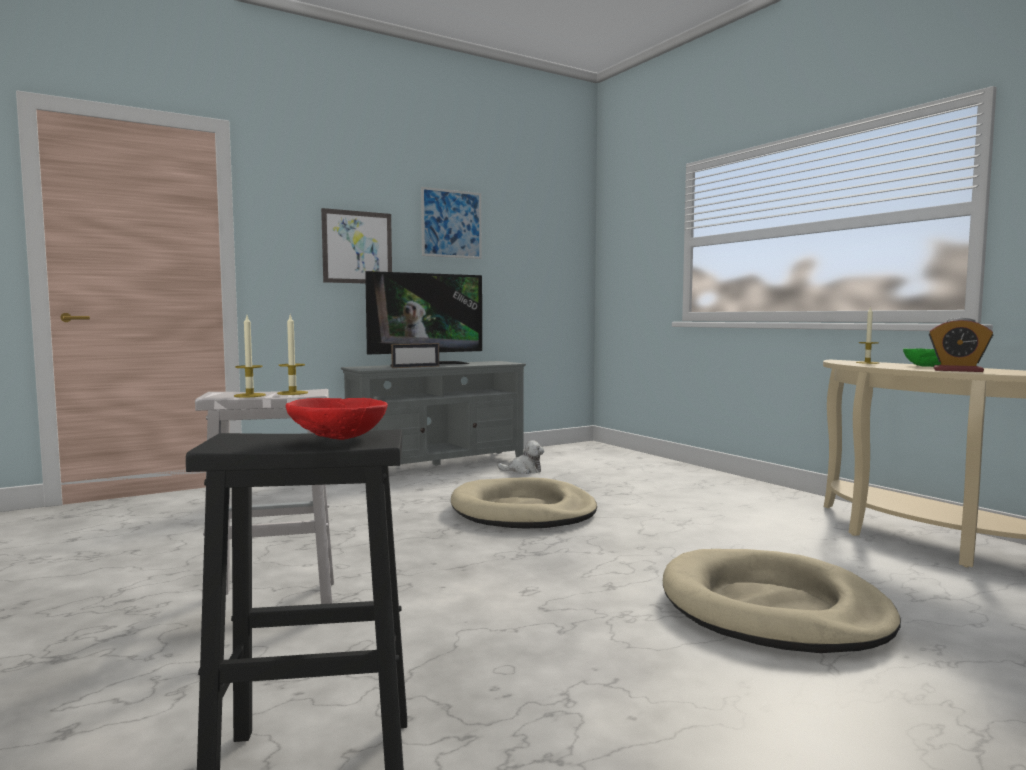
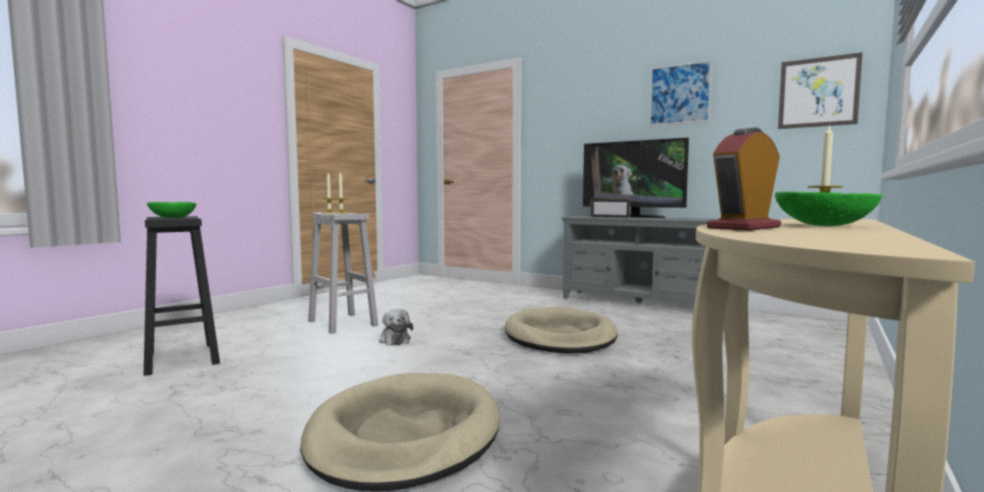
camera: 65 degrees right, 0 degrees up
red bowl [286,398,388,440] -> green bowl [147,202,196,218]
picture [321,208,392,284] -> picture moved to [778,52,863,129]
plush toy [497,440,544,474] -> plush toy moved to [379,309,413,346]
alarm clock [929,318,993,372] -> alarm clock turned 45 degrees clockwise [707,128,781,231]

